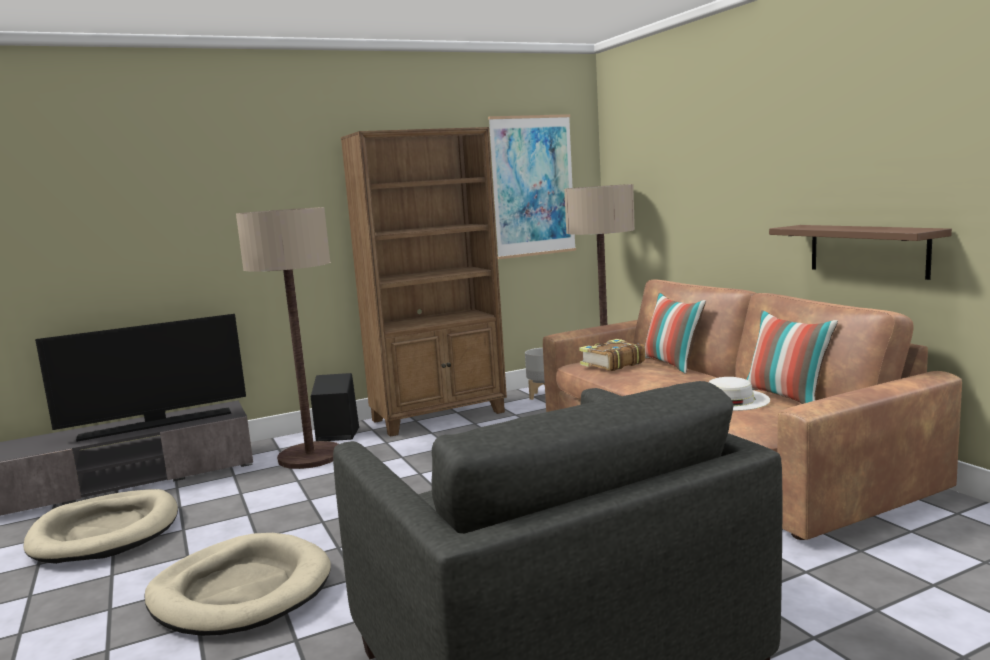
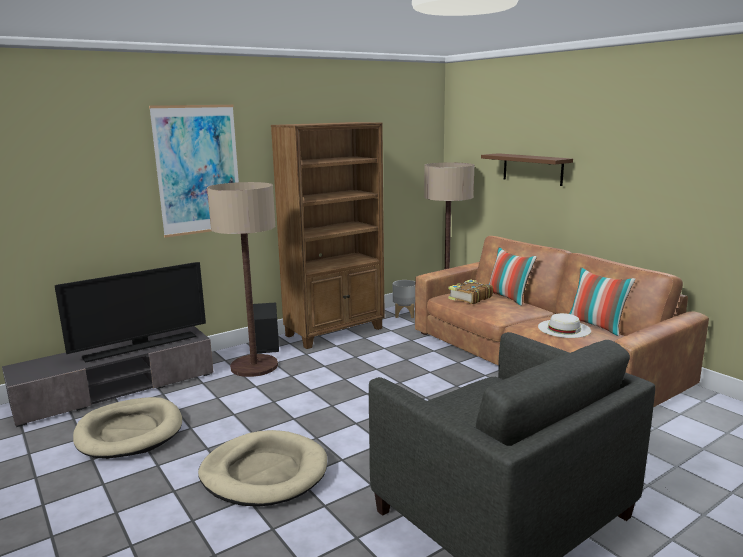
camera: 10 degrees left, 5 degrees up
picture [488,114,576,259] -> picture moved to [149,105,239,238]
brown shelf [769,225,952,280] -> brown shelf moved to [481,153,573,186]

